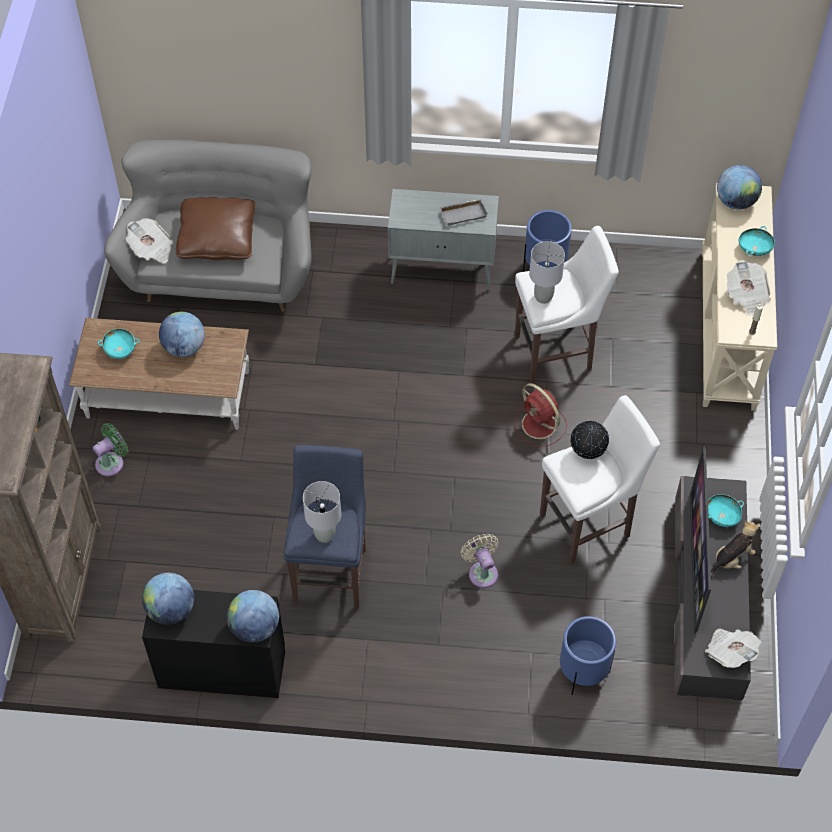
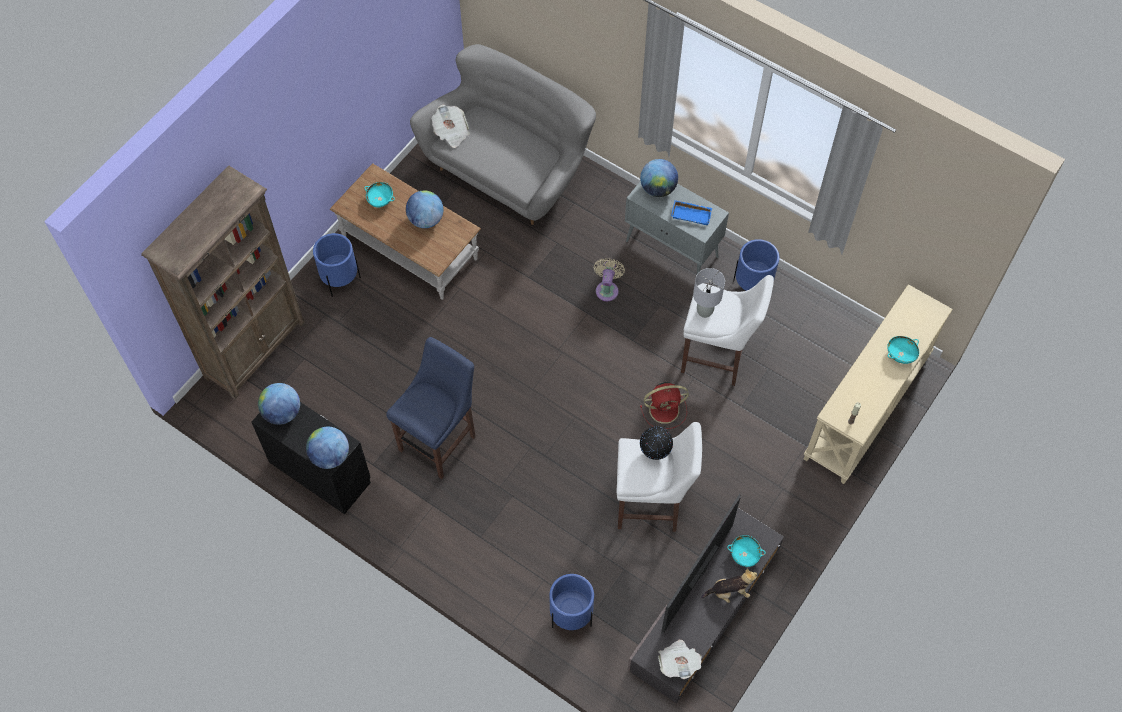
camera: 30 degrees right, 5 degrees up
green fan [93,423,128,476] -> blue planter [313,233,361,297]
brown pillow [176,197,255,260] -> none
grey table lamp [303,481,341,543] -> none
grey tray [440,198,488,226] -> blue tray [671,200,712,225]
beige fan [461,534,498,588] -> beige fan moved to [594,258,625,301]
red fan [514,383,567,447] -> red fan turned 90 degrees counterclockwise [640,382,689,429]
globe [717,165,762,210] -> globe moved to [640,159,678,197]
newspaper [727,260,771,316] -> none

